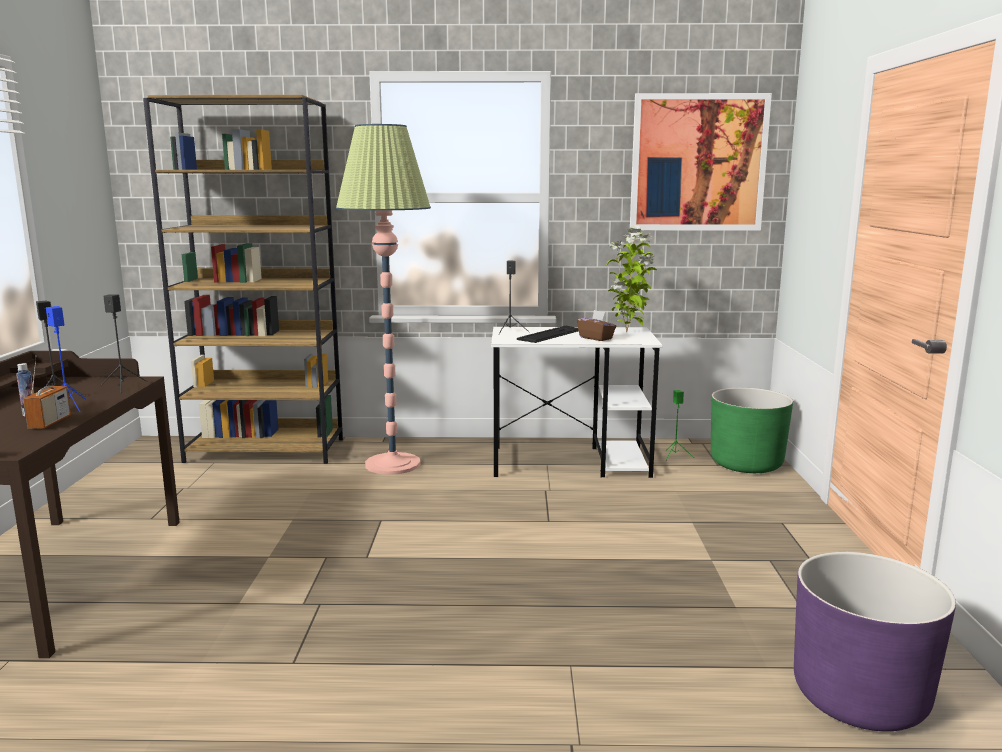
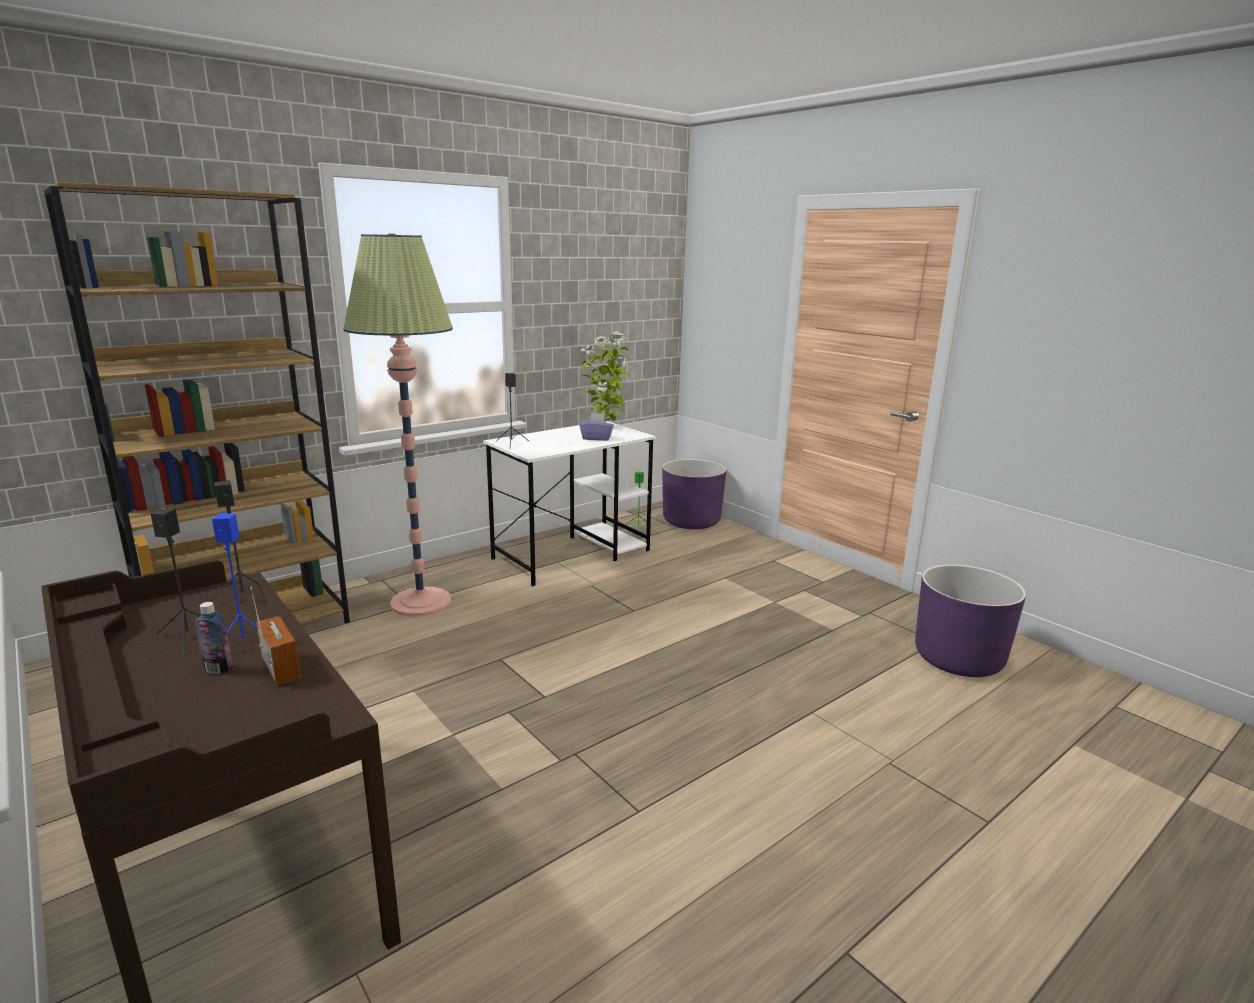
camera: 40 degrees left, 5 degrees up
keyboard [517,326,578,343] -> none
brown tissue box [577,310,616,341] -> purple tissue box [579,413,614,441]
picture [630,93,772,230] -> none
green planter [711,388,793,473] -> purple planter [662,459,726,529]

